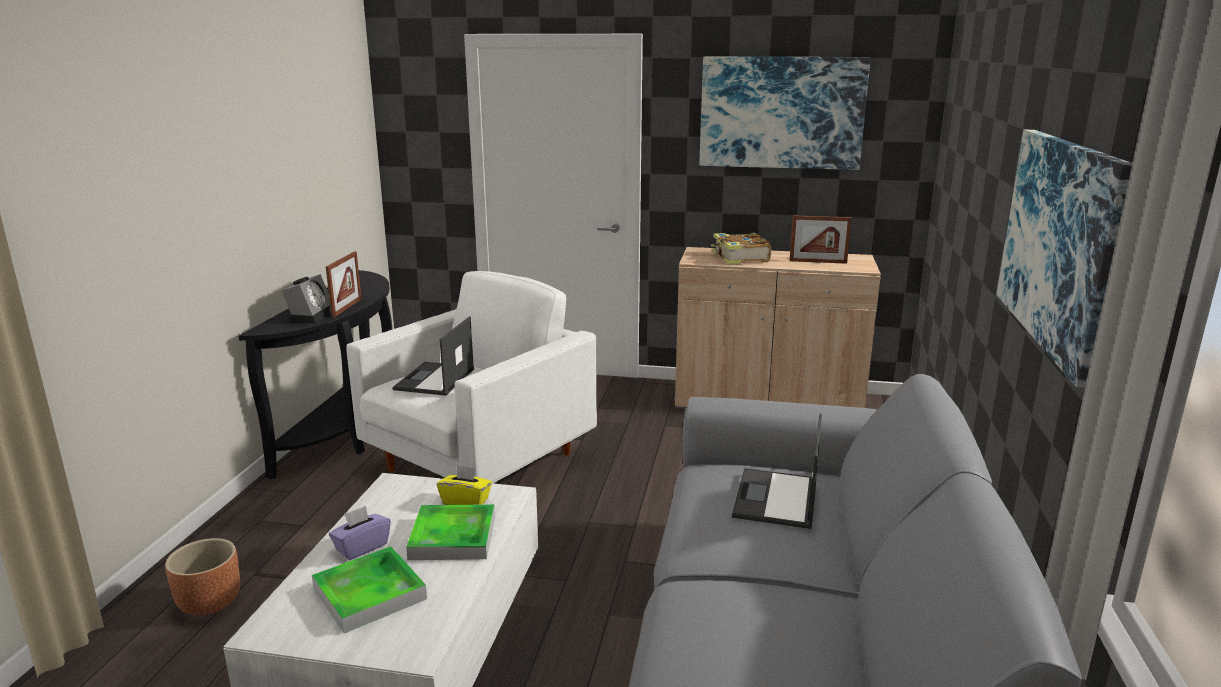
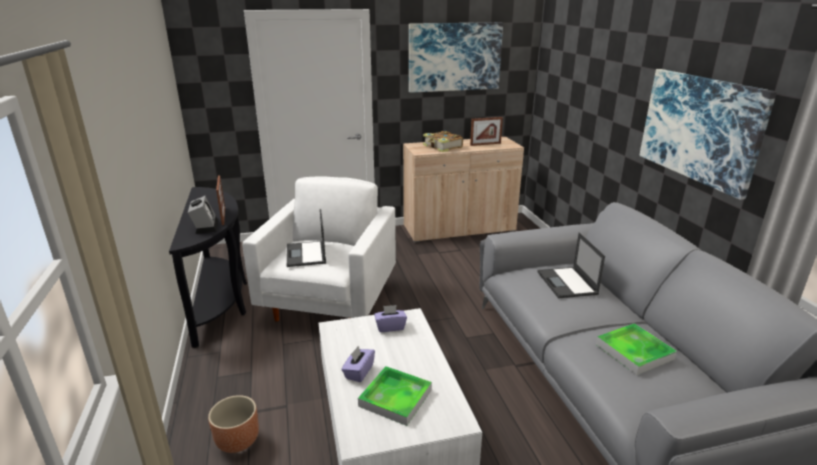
camera: 25 degrees left, 5 degrees up
tray [406,504,495,560] -> tray moved to [596,323,677,375]
yellow tissue box [437,465,492,505] -> purple tissue box [374,305,407,332]

